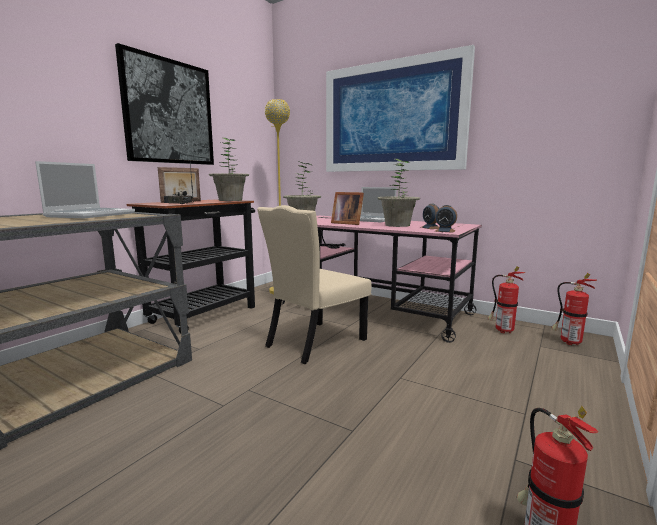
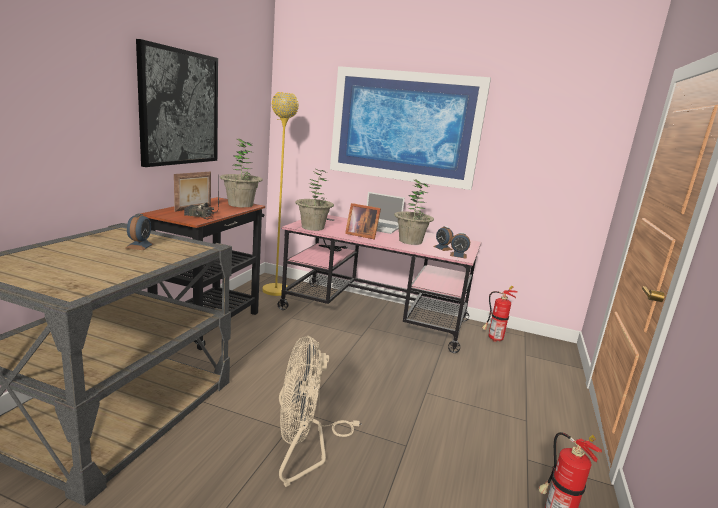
camera: 15 degrees left, 5 degrees up
laptop [35,161,135,218] -> alarm clock [126,214,154,250]
beige chair [257,205,371,364] -> none
fire extinguisher [551,273,597,345] -> none
none -> beige fan [279,336,362,487]

